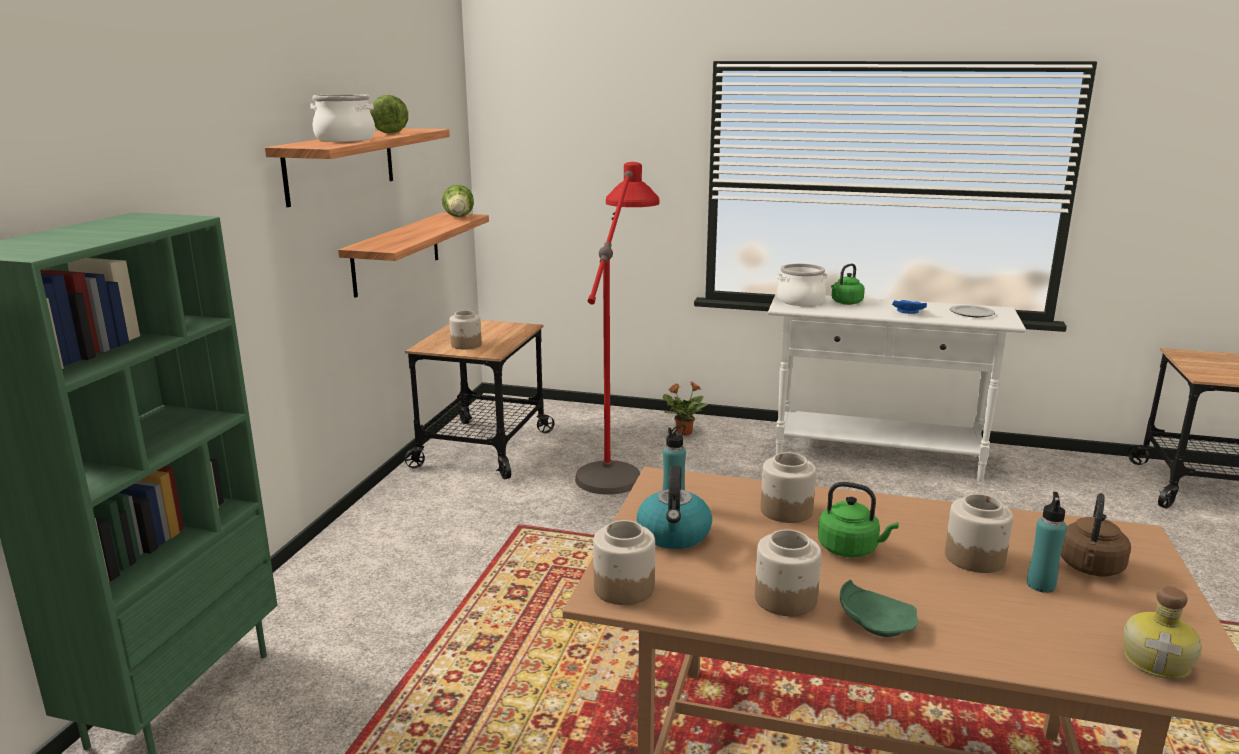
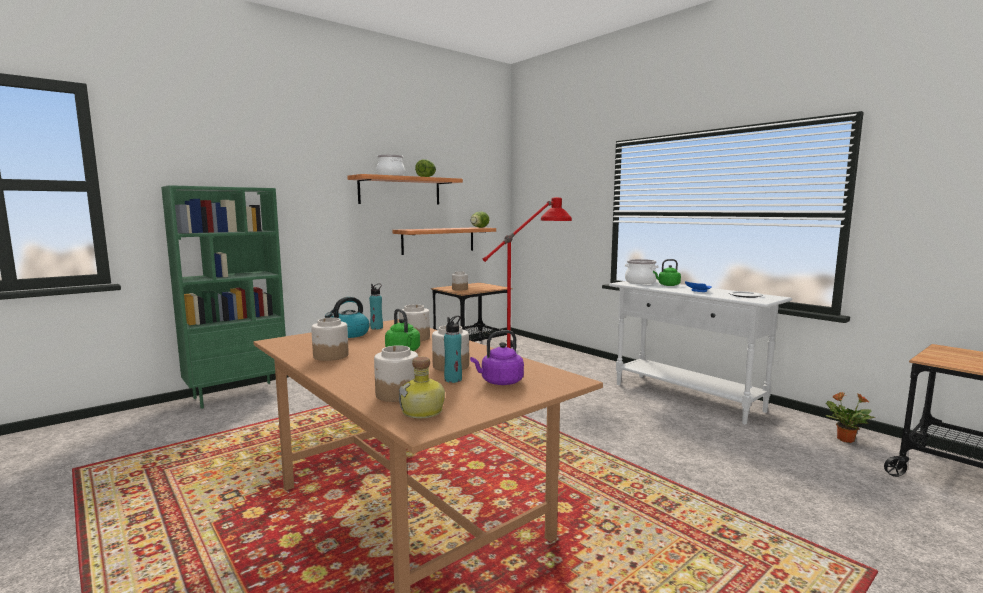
camera: 35 degrees right, 10 degrees down
jar [593,520,655,605] -> jar moved to [374,345,418,402]
potted plant [663,381,708,436] -> potted plant moved to [825,392,875,443]
green plate [840,580,918,637] -> none
brown kettle [1061,493,1131,576] -> purple kettle [470,330,524,385]

